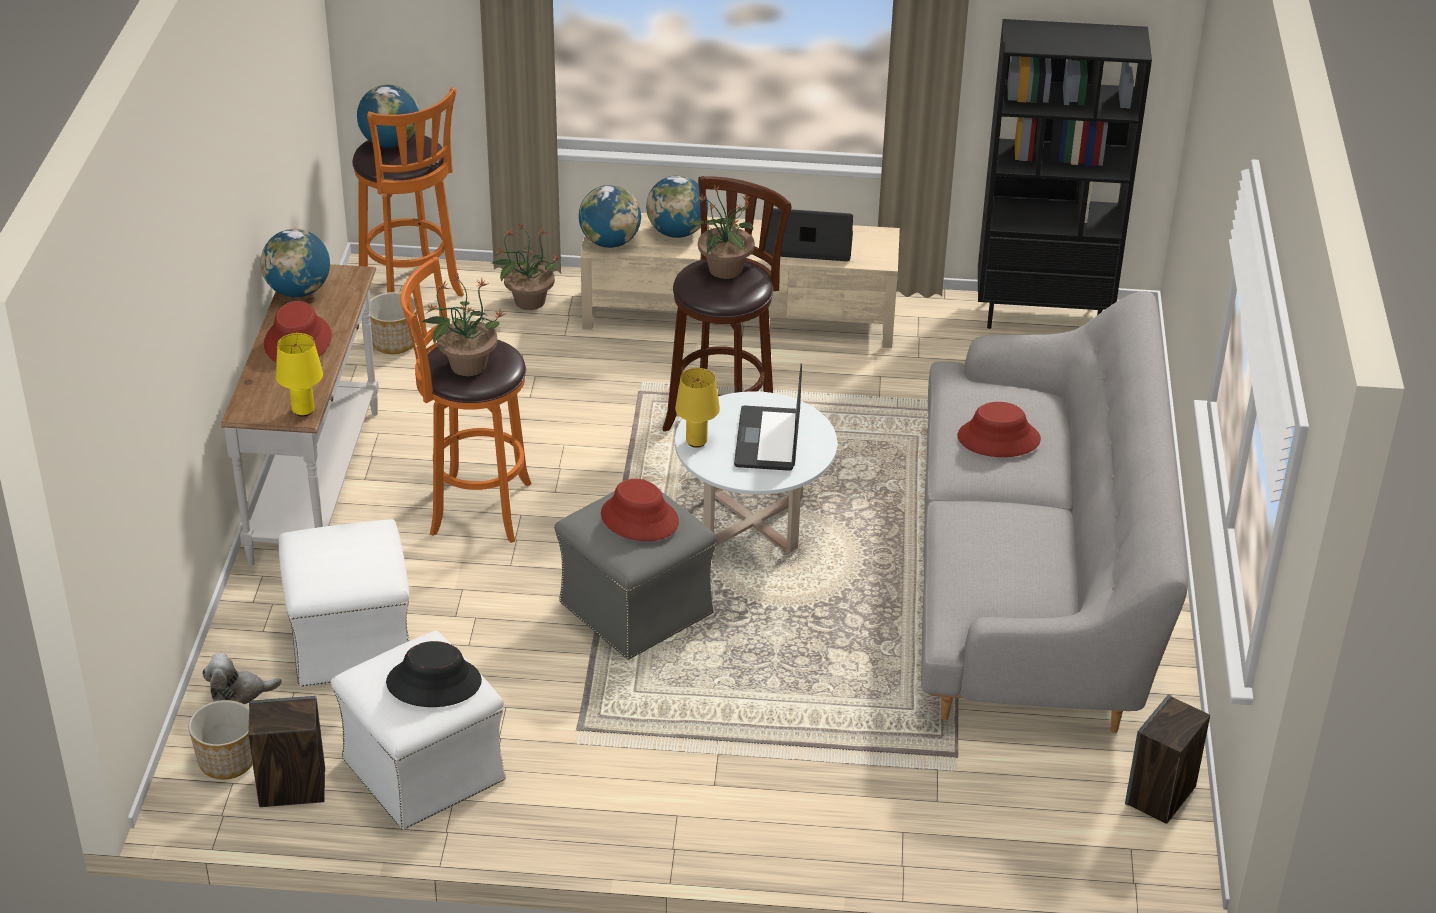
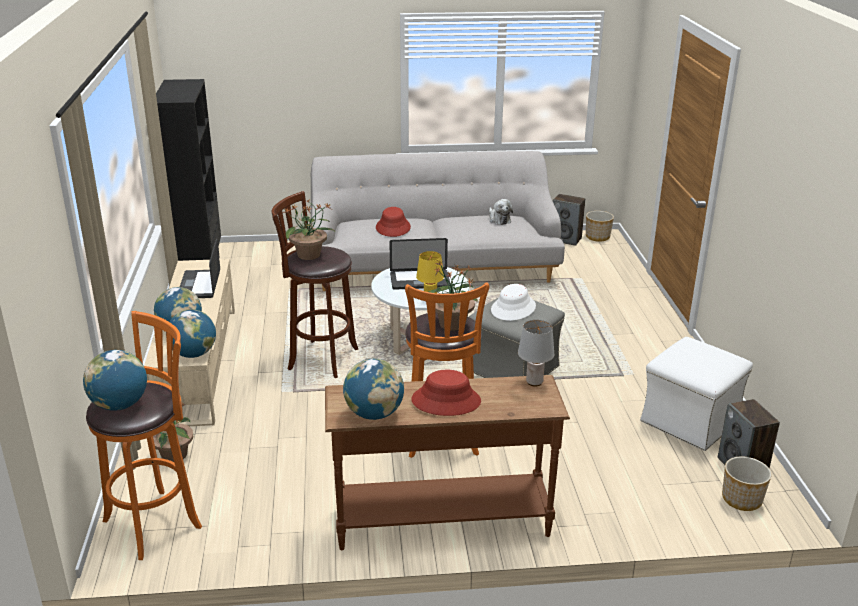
camera: 100 degrees left, 10 degrees down
plush toy [202,653,282,704] -> plush toy moved to [489,199,513,225]
white console table [221,264,379,566] -> brown console table [325,375,570,550]
yellow table lamp [276,333,323,417] -> grey table lamp [518,320,554,387]
white ottoman [279,519,409,687] -> none
planter [370,292,418,354] -> planter moved to [586,211,614,242]
black hat [386,641,482,707] -> none
red hat [601,479,679,541] -> white hat [491,284,536,321]

